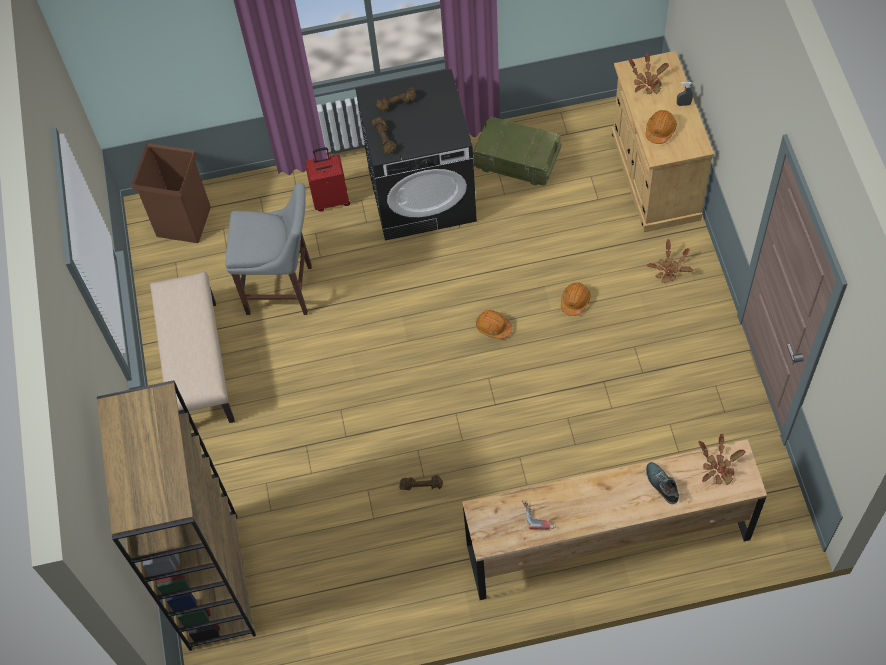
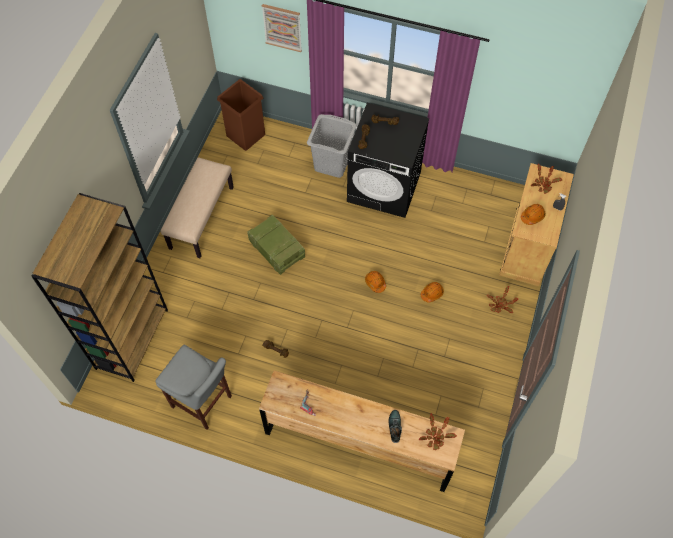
camera: 25 degrees right, 0 degrees up
grey stool [225,183,312,315] -> grey stool moved to [156,345,232,430]
red suitcase [305,147,350,211] -> grey laundry basket [307,114,357,178]
crate [473,117,561,186] -> crate moved to [247,215,305,275]
none -> picture [262,4,302,52]

